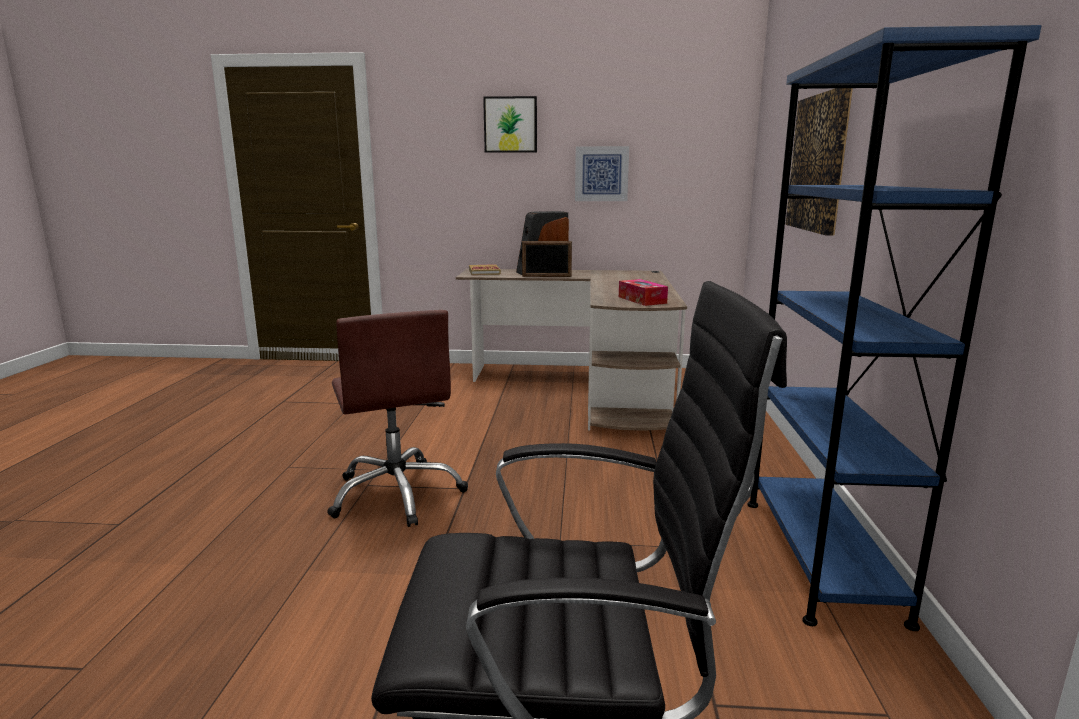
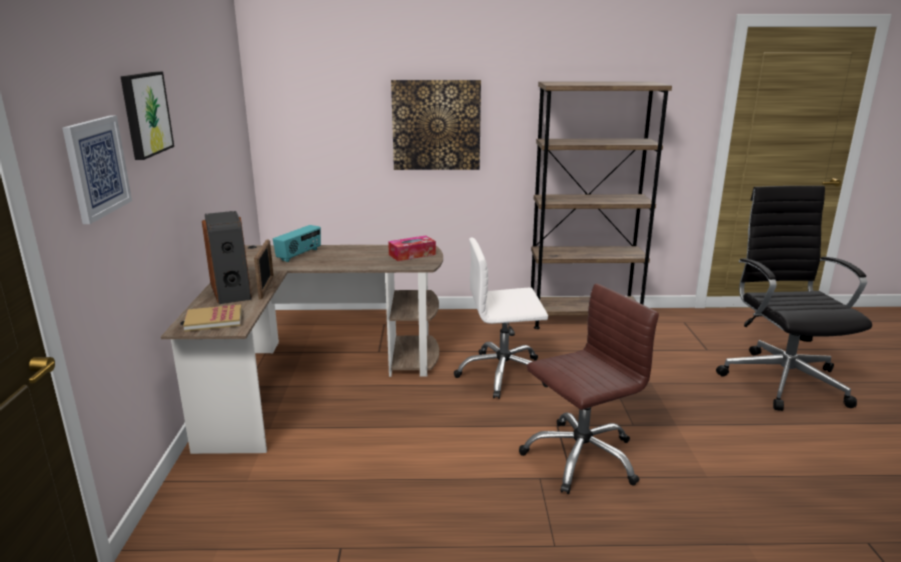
camera: 95 degrees left, 5 degrees up
picture [575,146,629,201] -> picture moved to [62,115,132,224]
blue bookcase [747,25,1042,631] -> brown bookcase [531,81,672,329]
none -> radio [273,225,321,262]
none -> white office chair [454,237,548,399]

